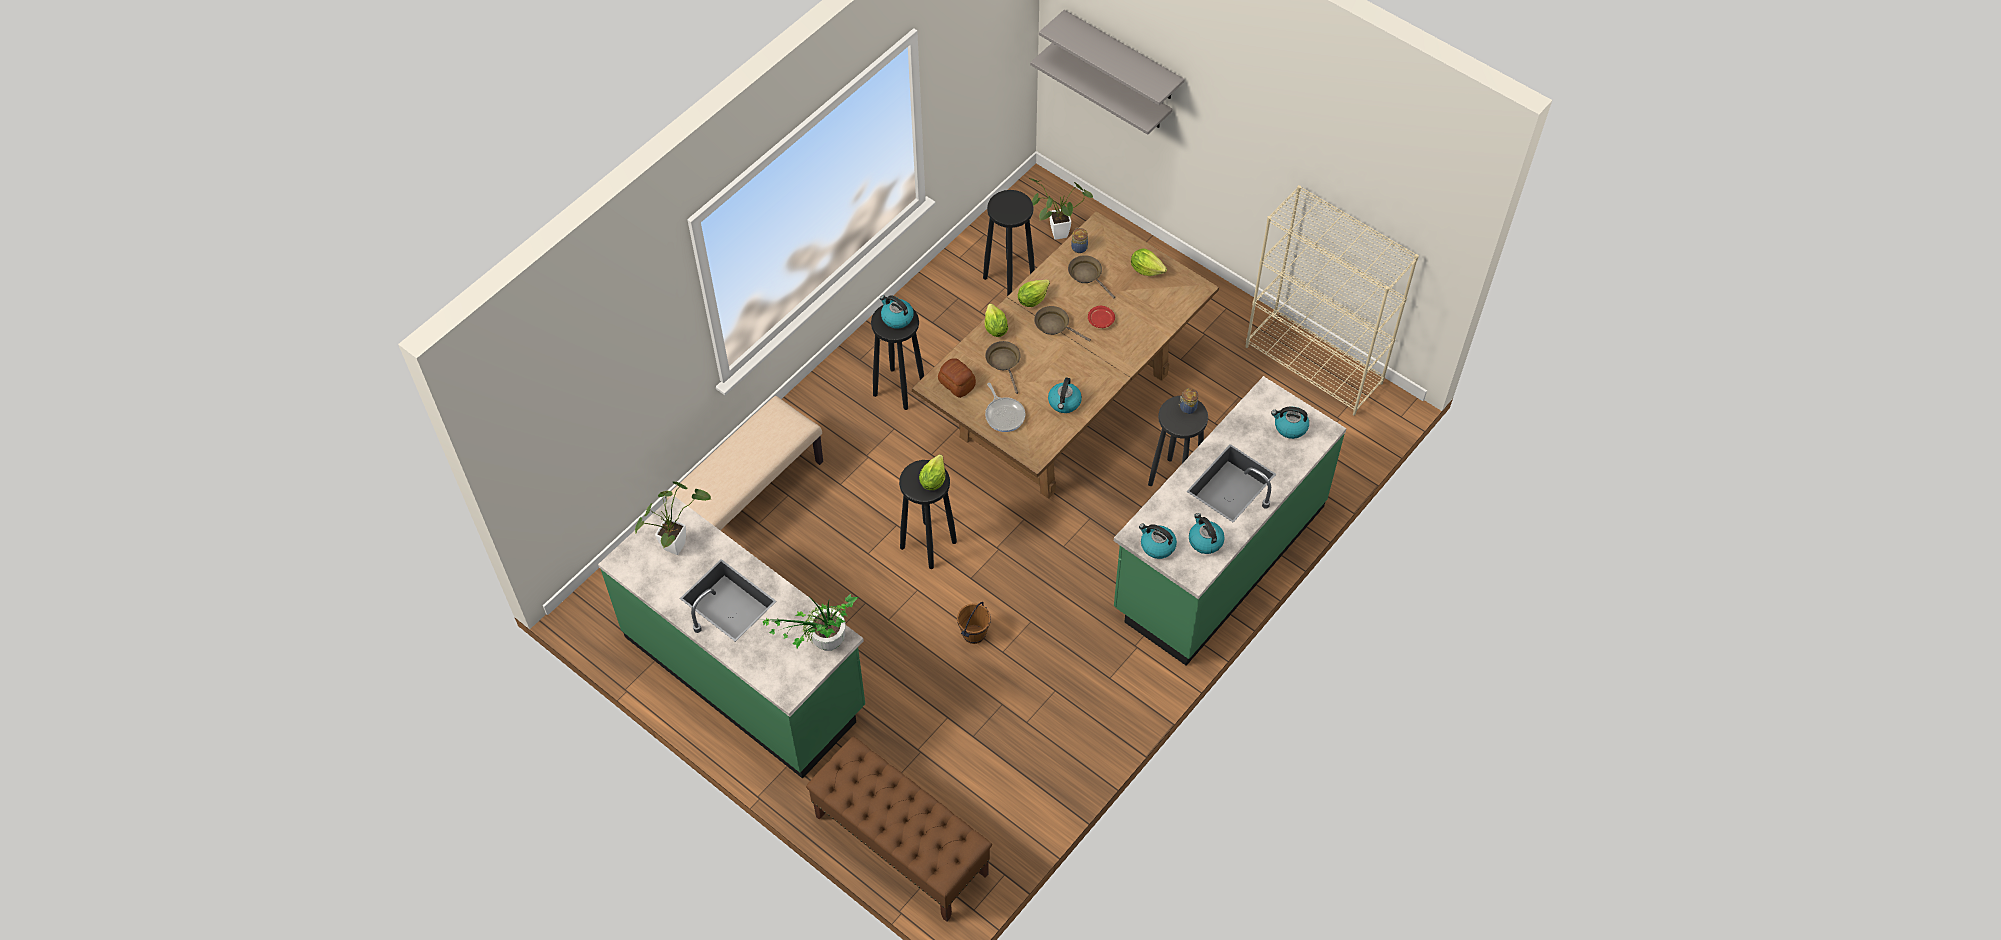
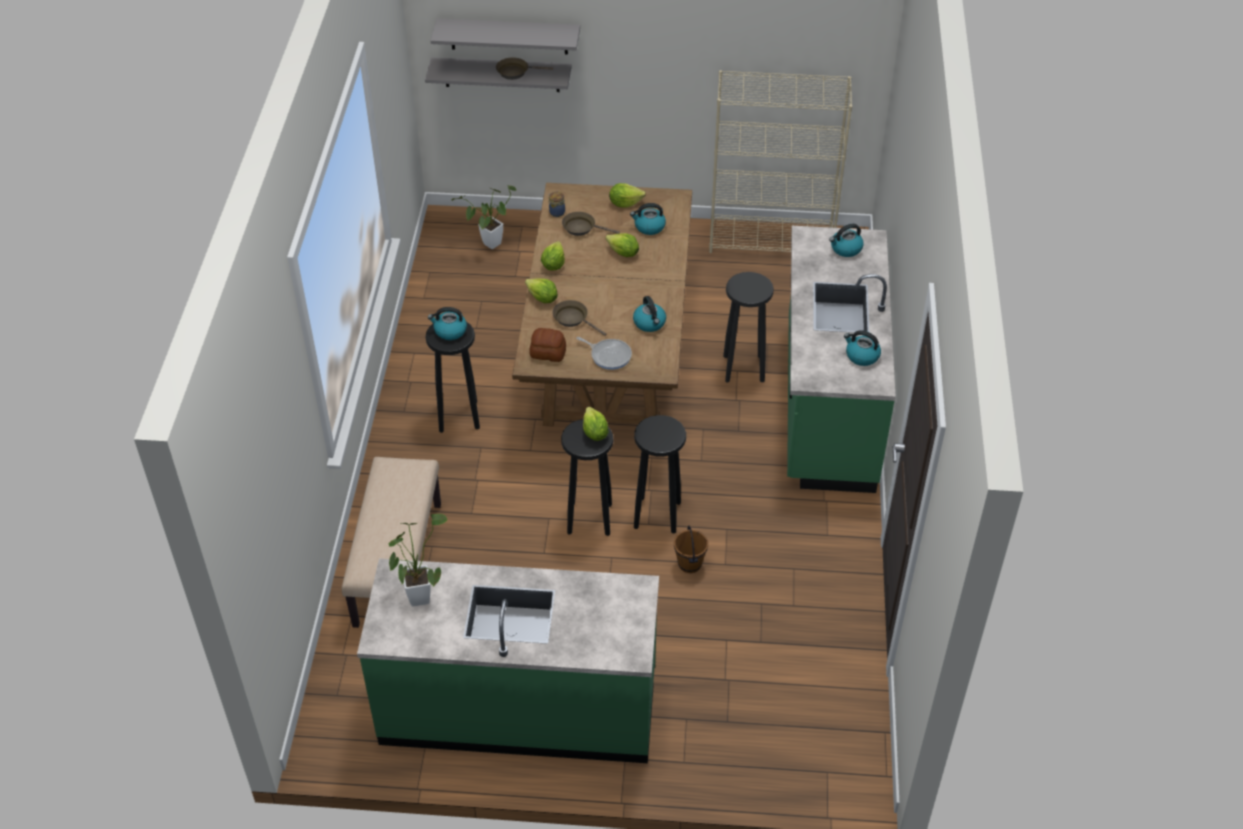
camera: 35 degrees left, 10 degrees down
potted plant [763,594,859,651] -> none
brown bench [806,736,992,922] -> none
black stool [983,190,1035,296] -> black stool moved to [634,415,686,533]
brown frying pan [1034,306,1091,342] -> brown frying pan moved to [496,57,553,80]
red plate [1088,306,1115,328] -> lettuce [605,233,639,257]
kettle [1139,523,1177,559] -> kettle moved to [630,203,666,235]
jar [1179,388,1198,414] -> none

